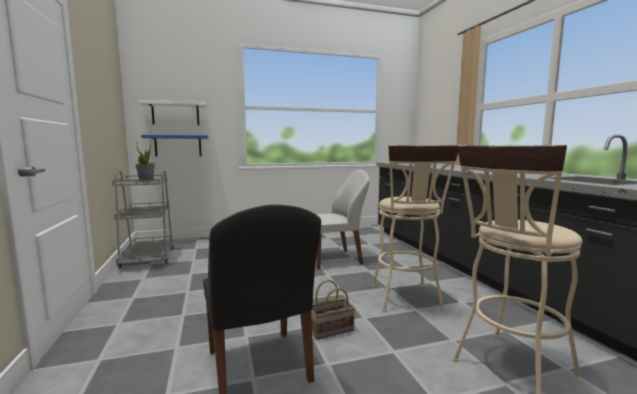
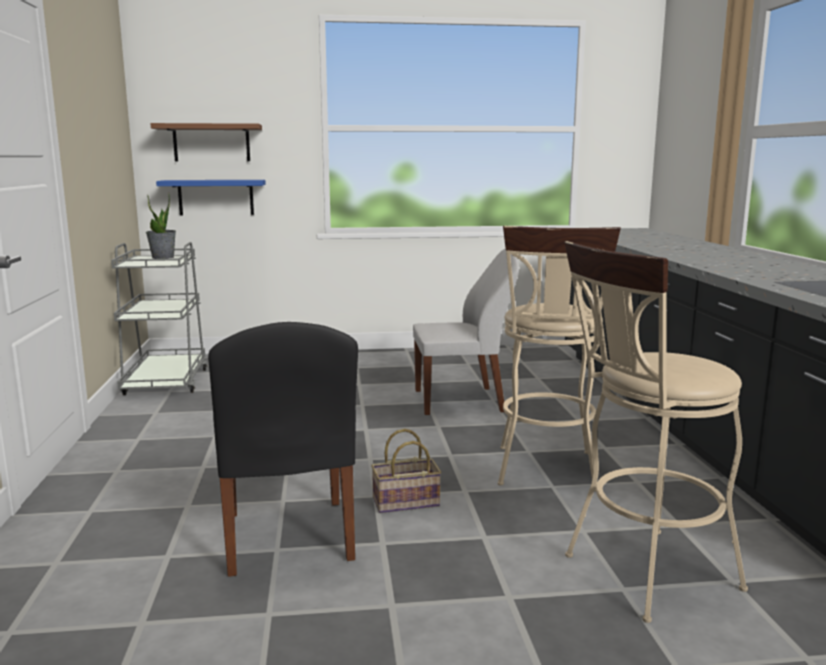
camera: 10 degrees right, 5 degrees up
white shelf [138,100,206,125] -> brown shelf [150,123,262,161]

